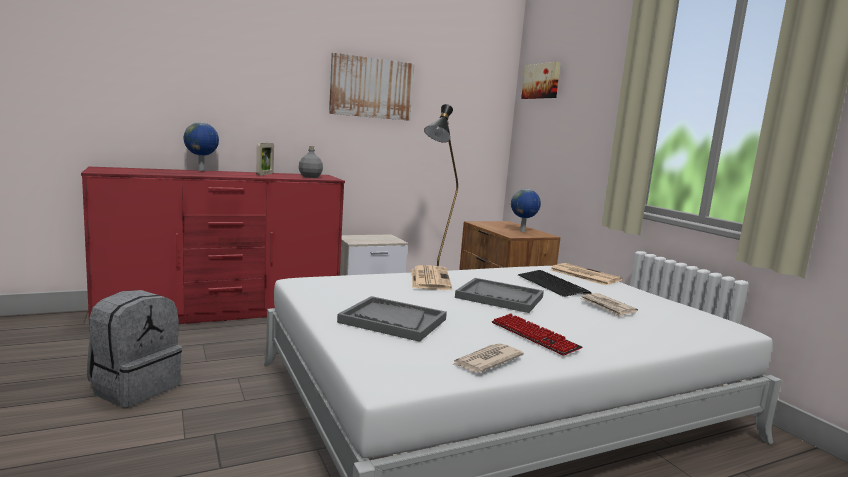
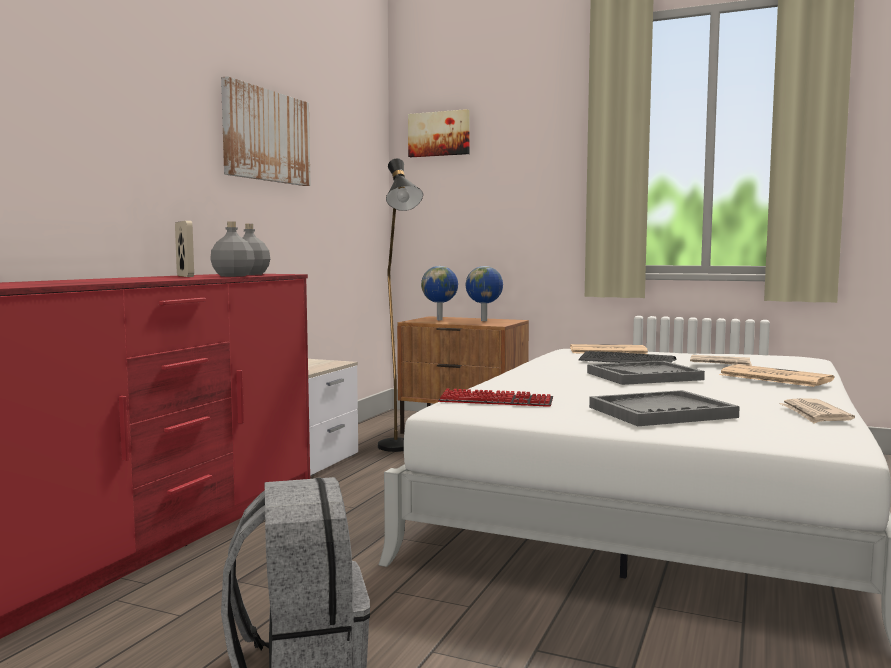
camera: 40 degrees left, 5 degrees down
globe [184,122,219,171] -> globe moved to [421,266,458,320]
newspaper [412,265,452,290] -> newspaper moved to [719,364,834,387]
keyboard [492,313,582,356] -> keyboard moved to [438,388,553,407]
none -> grey bottle [210,221,255,277]

